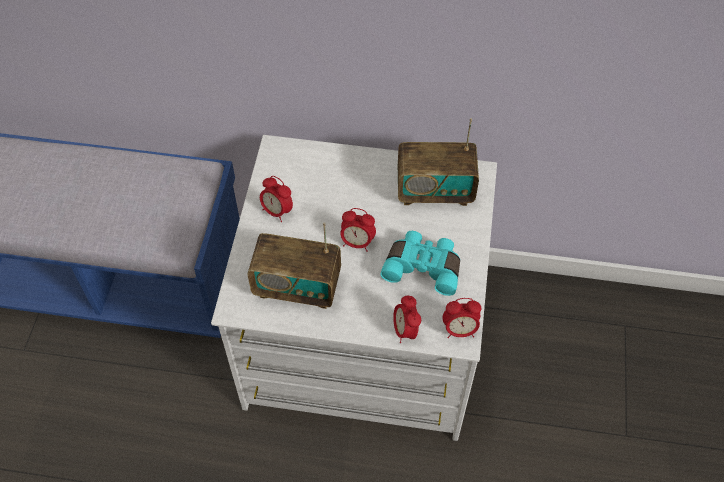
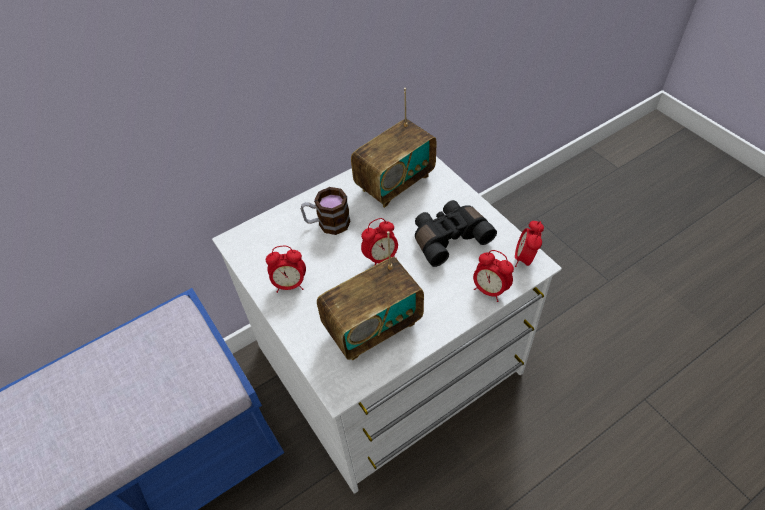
camera: 40 degrees left, 5 degrees down
turquoise binoculars [380,231,460,296] -> black binoculars [415,200,497,267]
alarm clock [442,298,481,338] -> alarm clock turned 150 degrees clockwise [515,221,544,267]
none -> mug [301,187,350,235]

